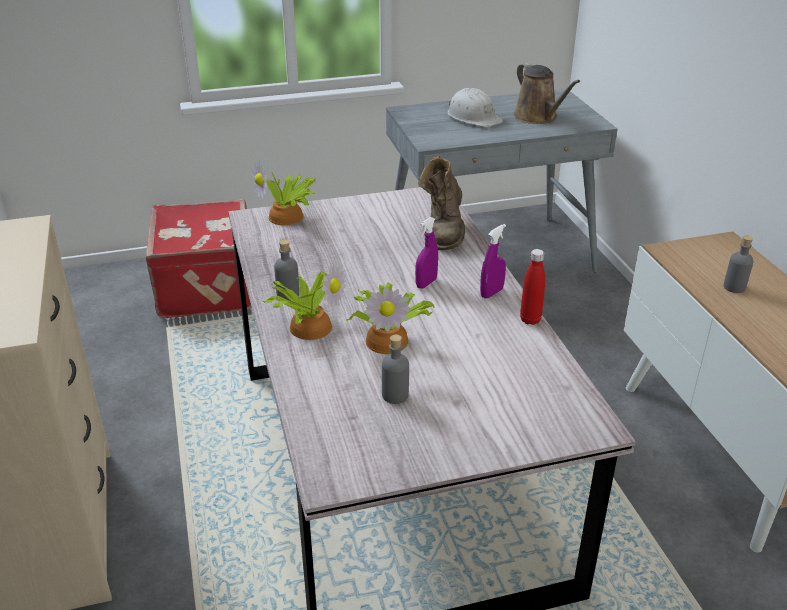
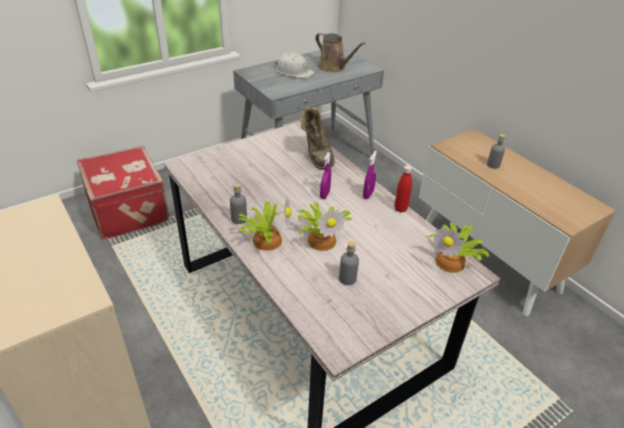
camera: 20 degrees left, 5 degrees up
potted plant [252,161,316,225] -> potted plant moved to [427,223,490,273]

